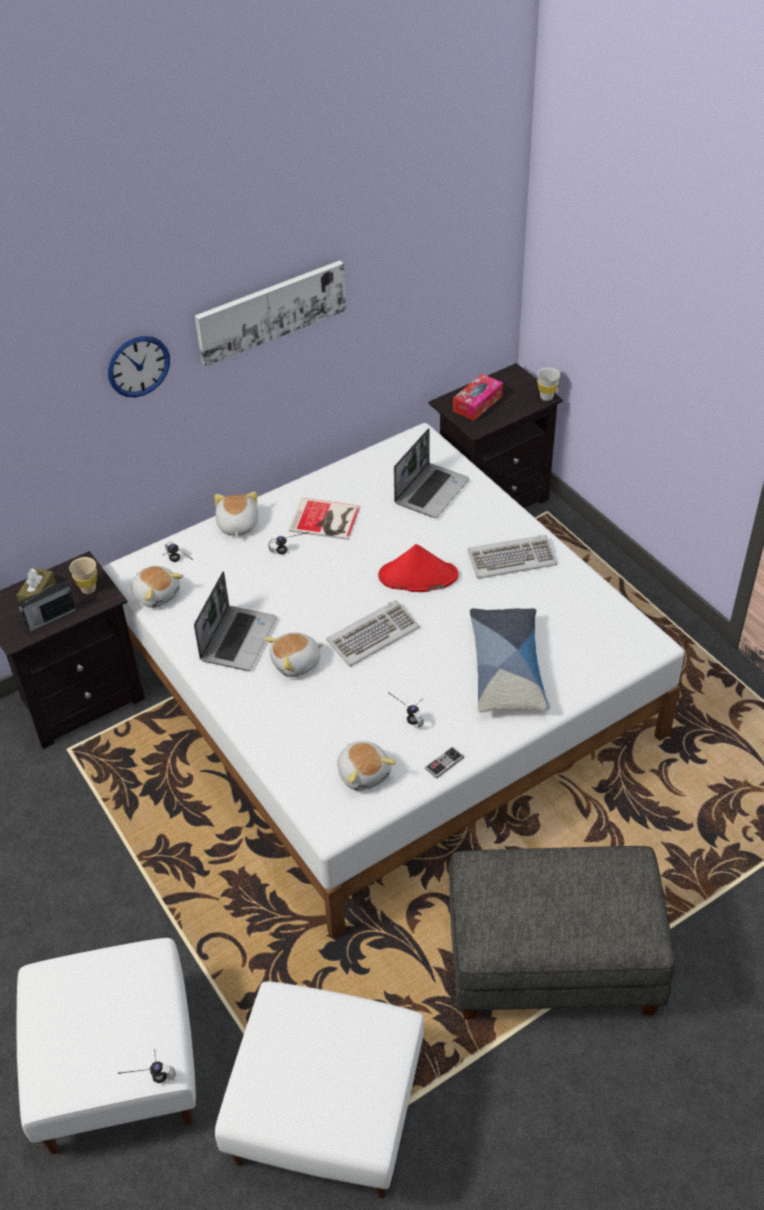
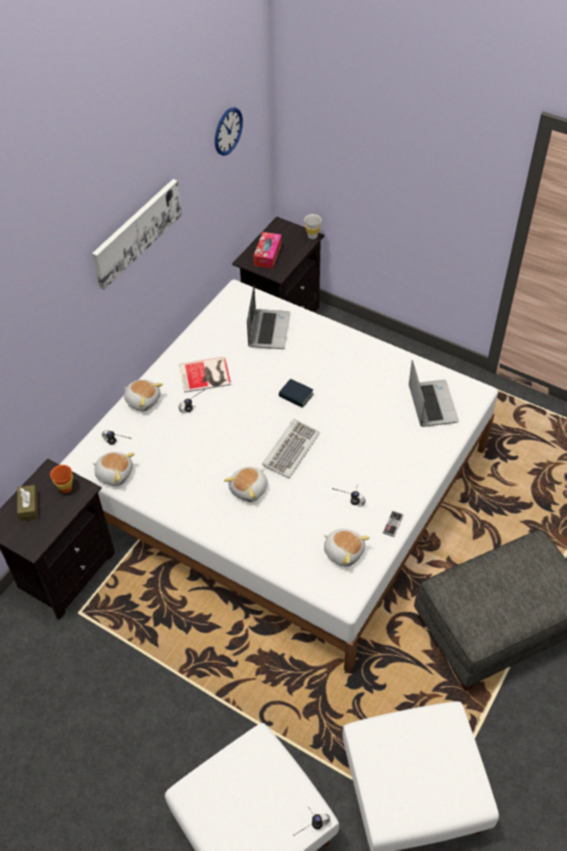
camera: 25 degrees left, 5 degrees up
radio [18,581,76,632] -> none
beige cup [69,557,97,594] -> orange cup [50,465,73,493]
wall clock [108,336,170,397] -> wall clock moved to [215,107,243,156]
laptop [194,571,277,671] -> laptop moved to [409,360,459,427]
plush toy [215,492,258,538] -> plush toy turned 150 degrees clockwise [124,379,163,411]
red hat [378,544,459,592] -> book [279,379,313,408]
keyboard [468,535,557,579] -> none
pillow [470,608,550,712] -> none

